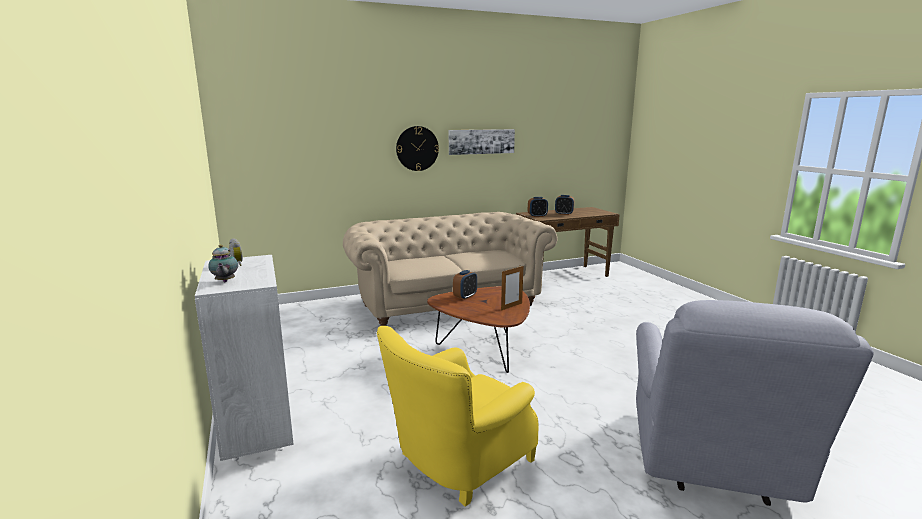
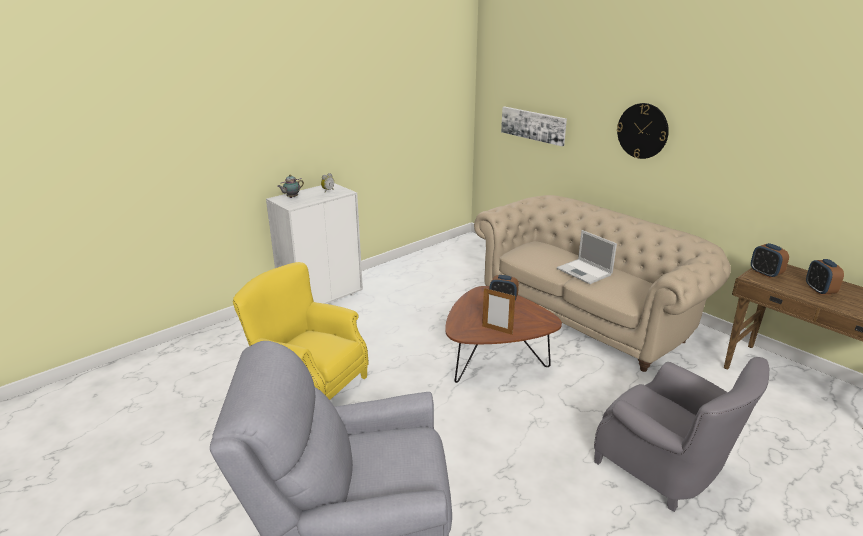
camera: 70 degrees right, 10 degrees up
picture [449,129,515,155] -> picture moved to [501,107,567,146]
none -> laptop [557,230,617,284]
none -> grey armchair [594,357,769,512]

